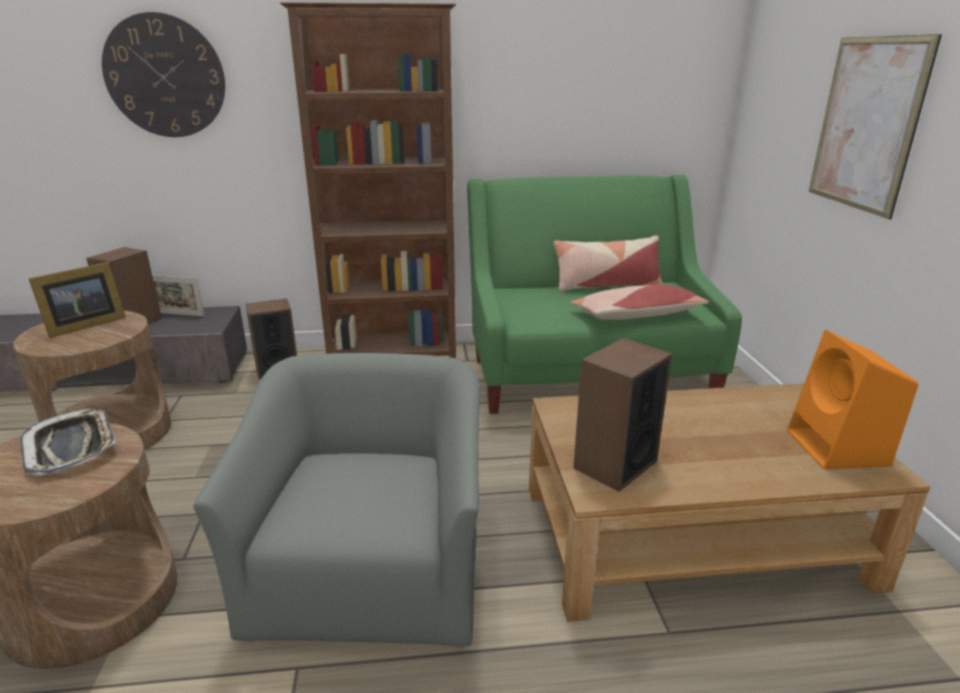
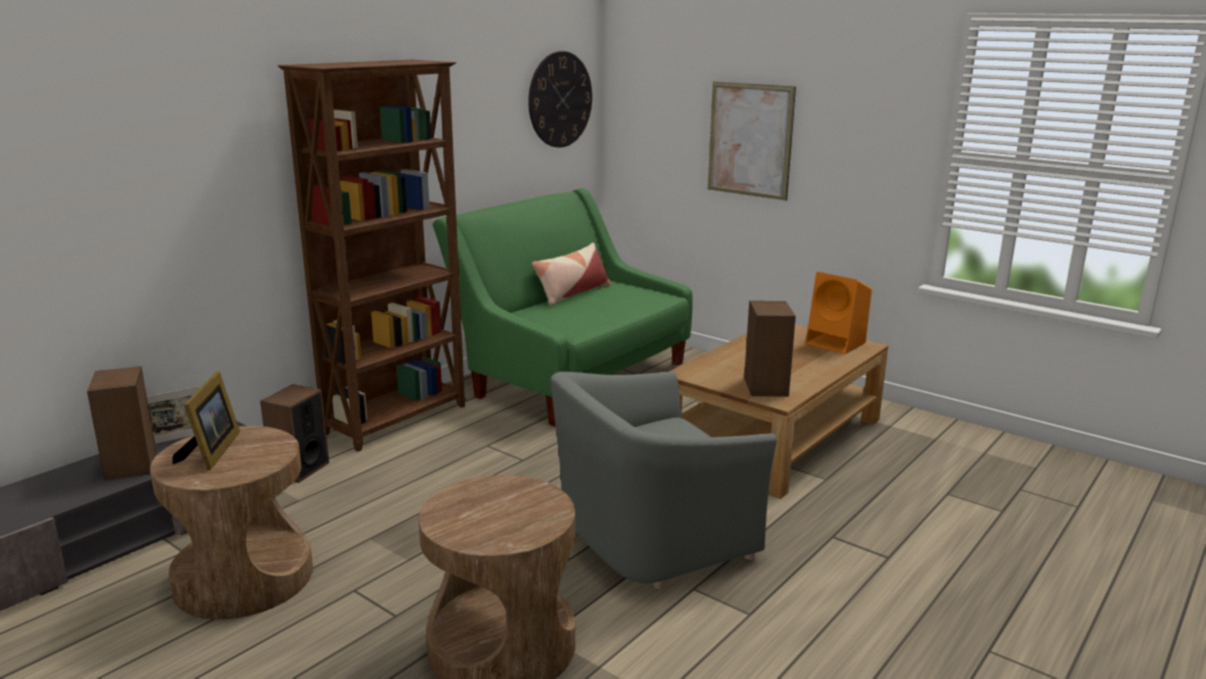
camera: 45 degrees left, 5 degrees down
tray [20,408,116,476] -> none
wall clock [102,12,225,137] -> wall clock moved to [528,51,592,148]
grey armchair [193,353,480,649] -> grey armchair turned 75 degrees counterclockwise [550,372,777,589]
pillow [570,285,709,320] -> none

